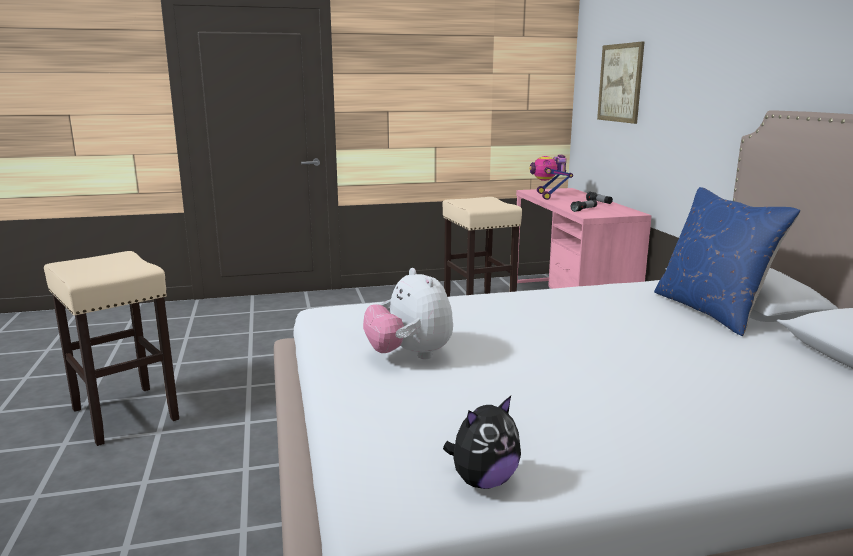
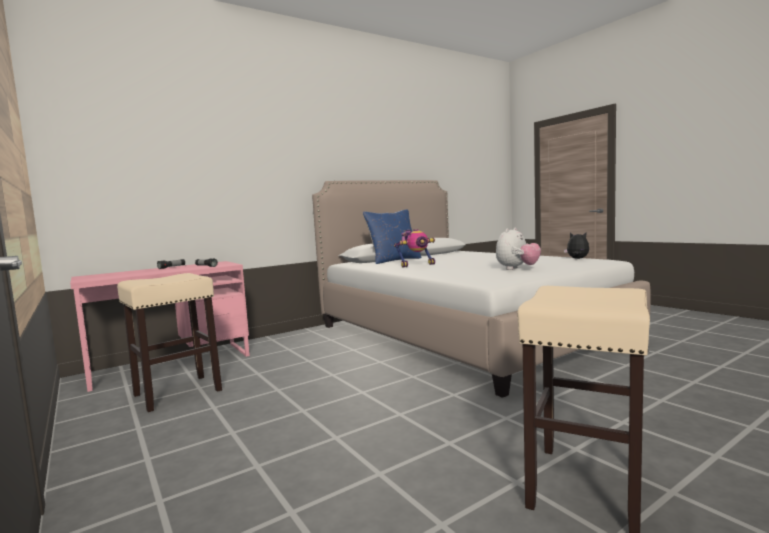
camera: 110 degrees left, 10 degrees down
toy robot [529,155,573,200] -> toy robot moved to [394,229,435,268]
picture [597,42,644,124] -> none

